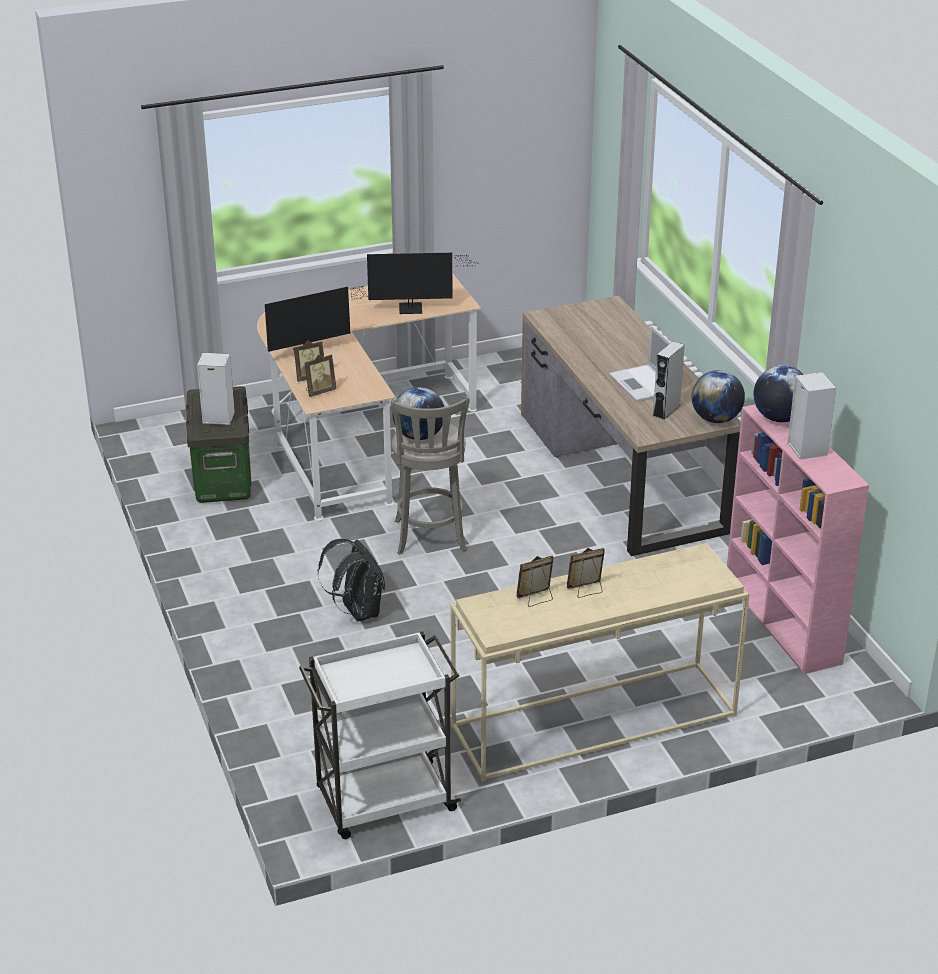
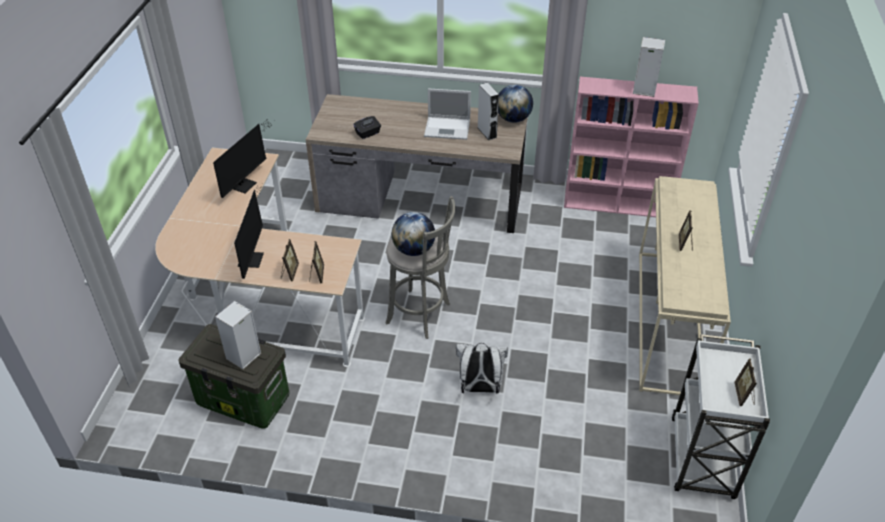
camera: 60 degrees left, 10 degrees up
black backpack [318,539,385,622] -> white backpack [456,343,508,394]
picture frame [516,556,554,607] -> picture frame moved to [735,359,757,406]
globe [754,365,804,422] -> none
none -> black tissue box [353,116,381,139]

